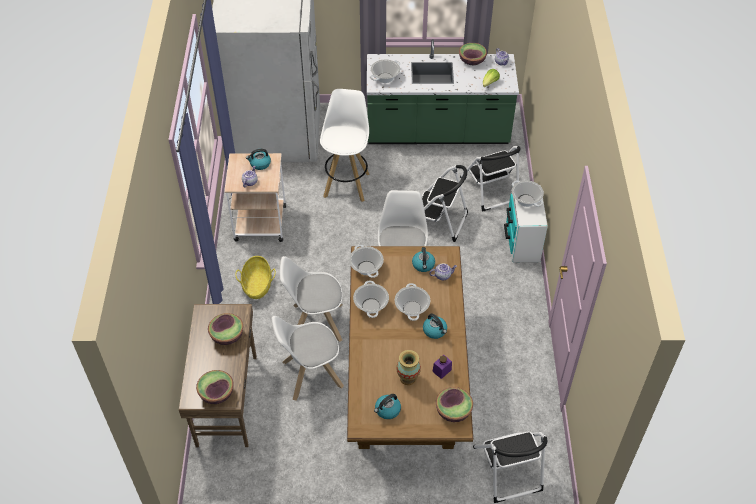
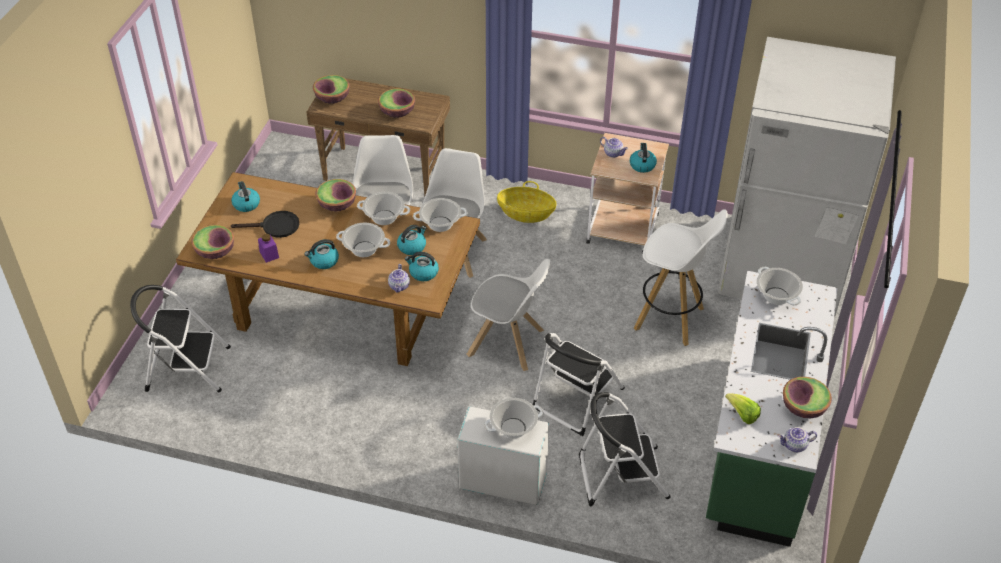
camera: 105 degrees right, 5 degrees down
vase [396,350,421,385] -> black frying pan [231,211,299,238]
none -> bowl [316,179,356,212]
none -> kettle [397,225,426,255]

